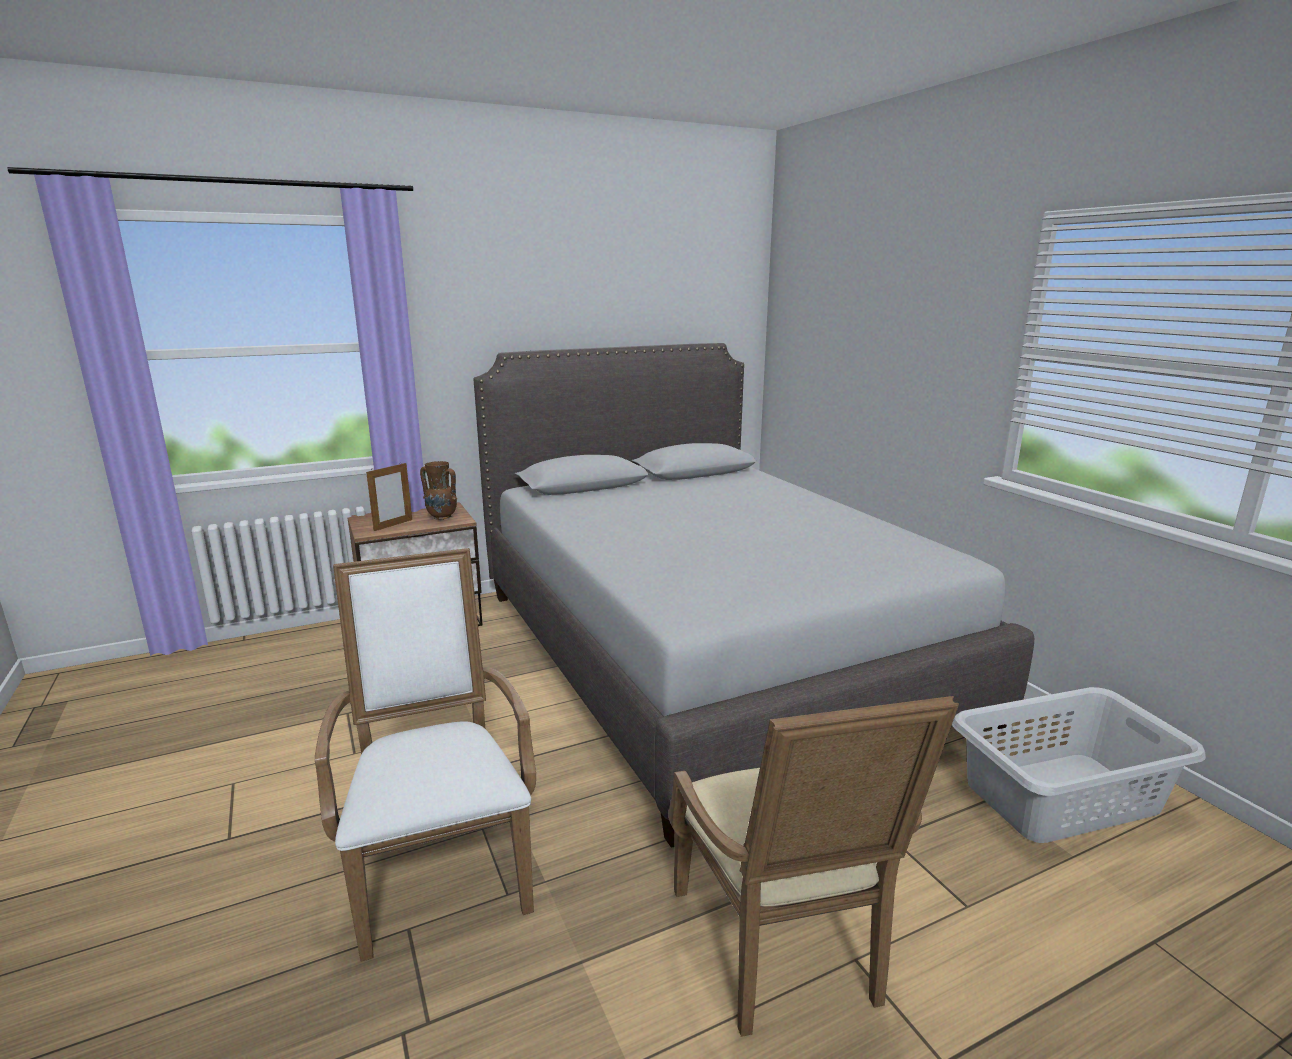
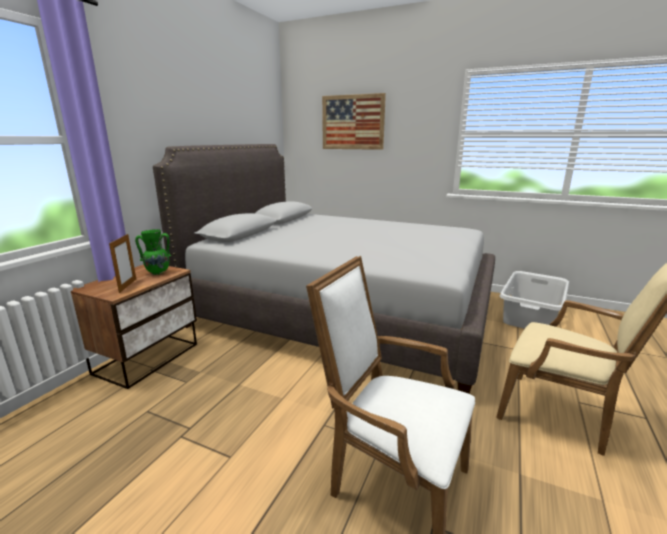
camera: 40 degrees left, 0 degrees up
brown vase [420,461,457,520] -> green vase [135,229,171,275]
none -> picture [322,93,386,150]

